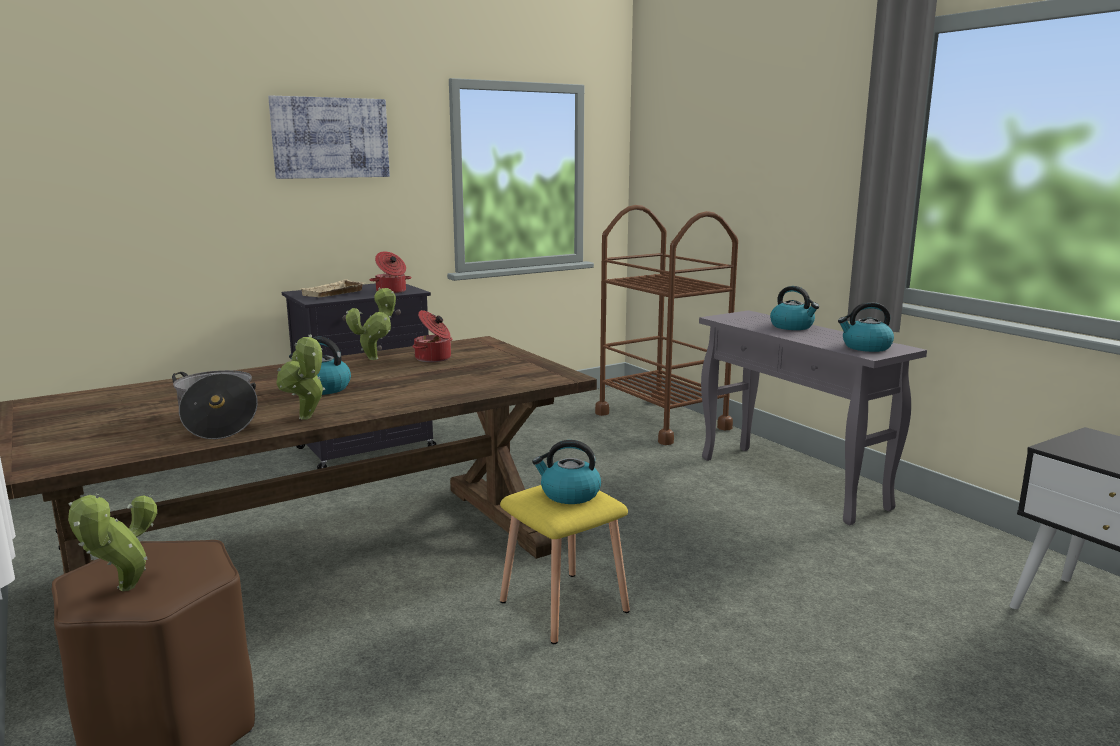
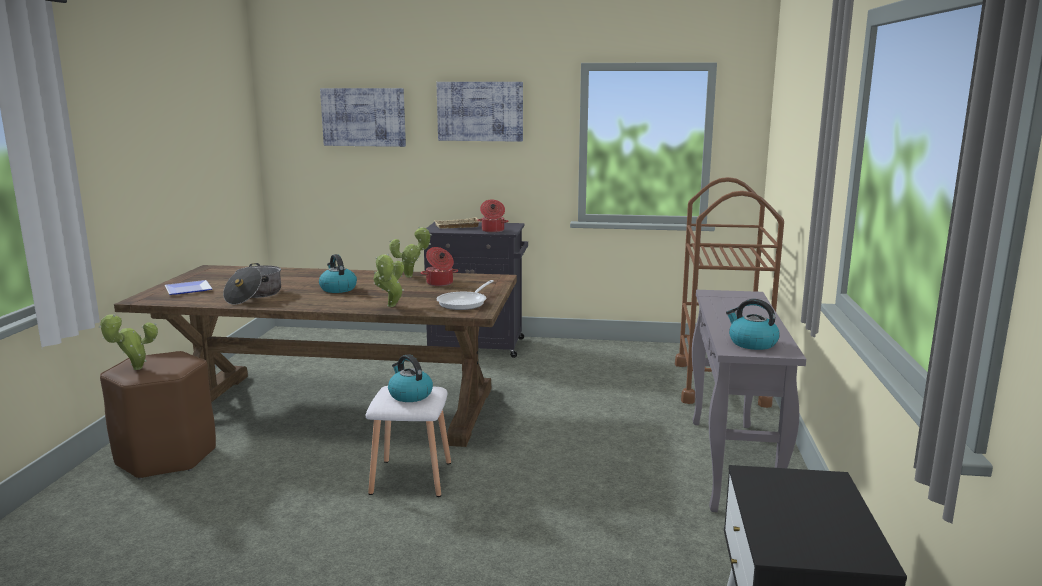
camera: 40 degrees right, 0 degrees up
potted plant [276,334,326,420] -> potted plant moved to [373,253,404,307]
yellow stool [500,485,630,644] -> white stool [365,386,451,497]
kettle [770,286,819,330] -> none
none -> plate [165,280,212,295]
none -> picture [320,88,406,147]
none -> frying pan [437,280,494,310]

